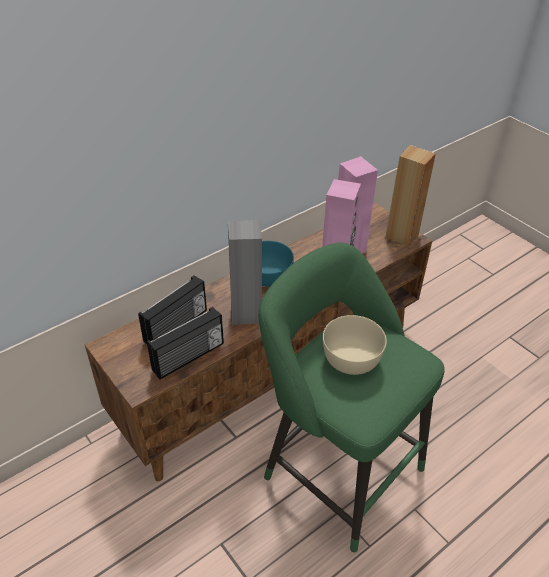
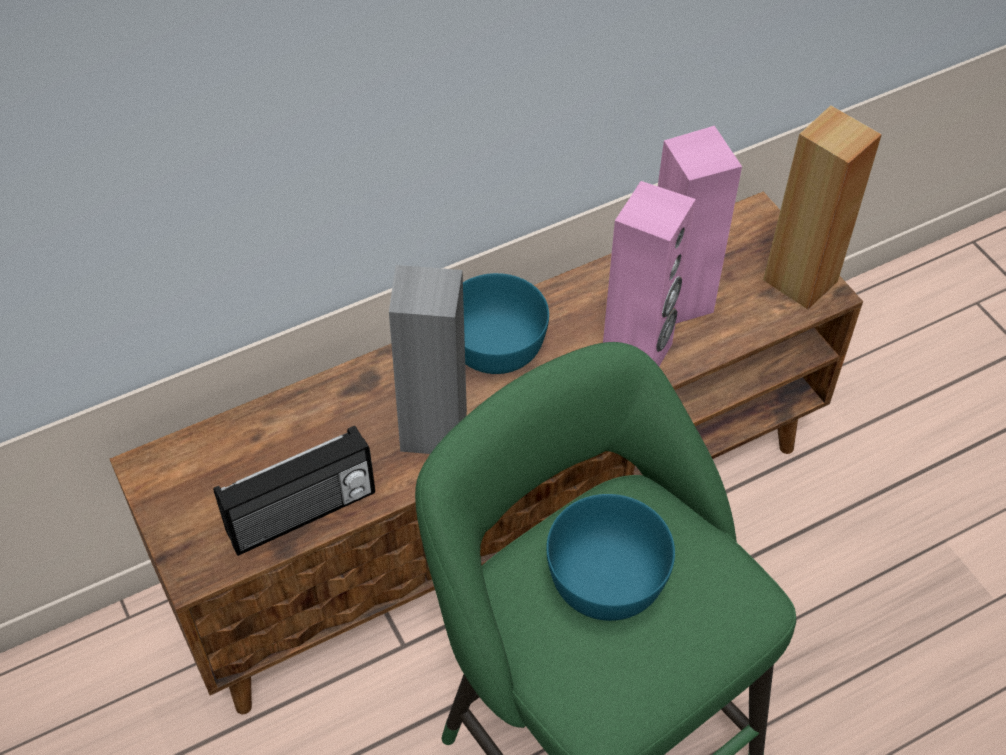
camera: 10 degrees right, 10 degrees up
radio [138,275,207,344] -> none
beige bowl [323,315,387,375] -> turquoise bowl [546,494,675,621]

